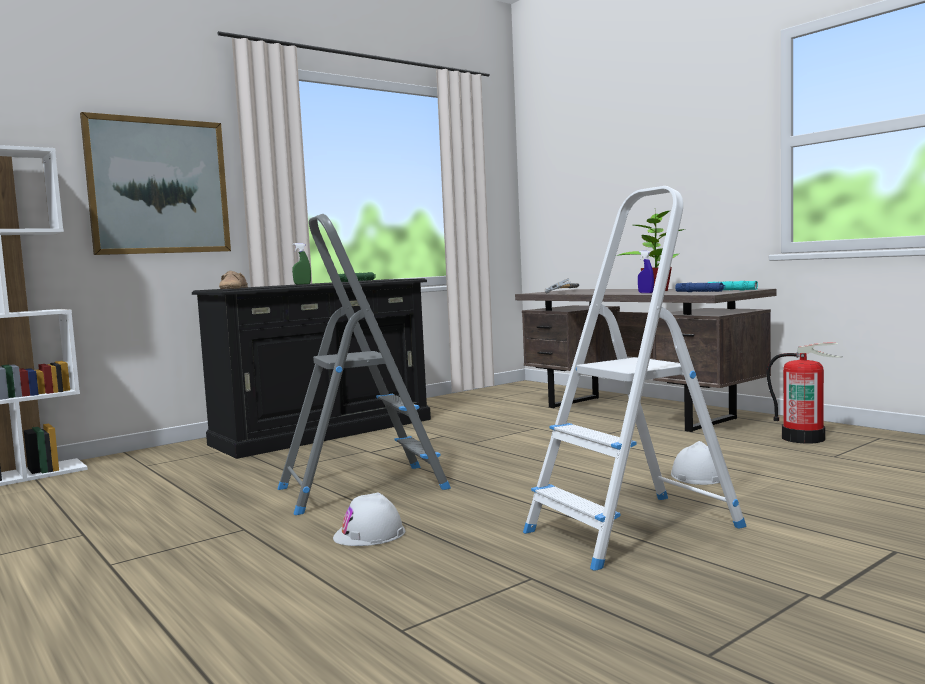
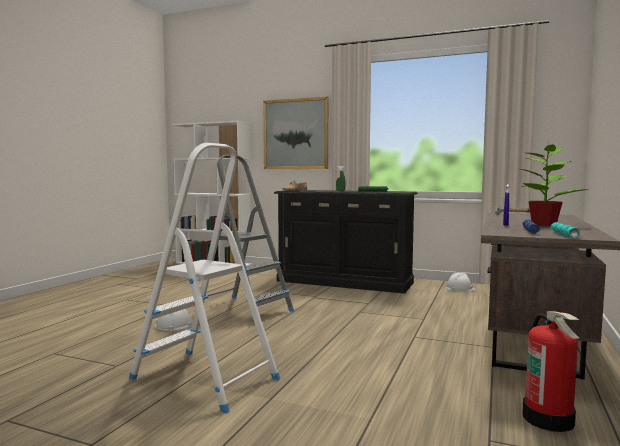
camera: 60 degrees right, 0 degrees up
white hard hat [671,441,720,485] -> white hard hat moved to [446,273,475,292]

